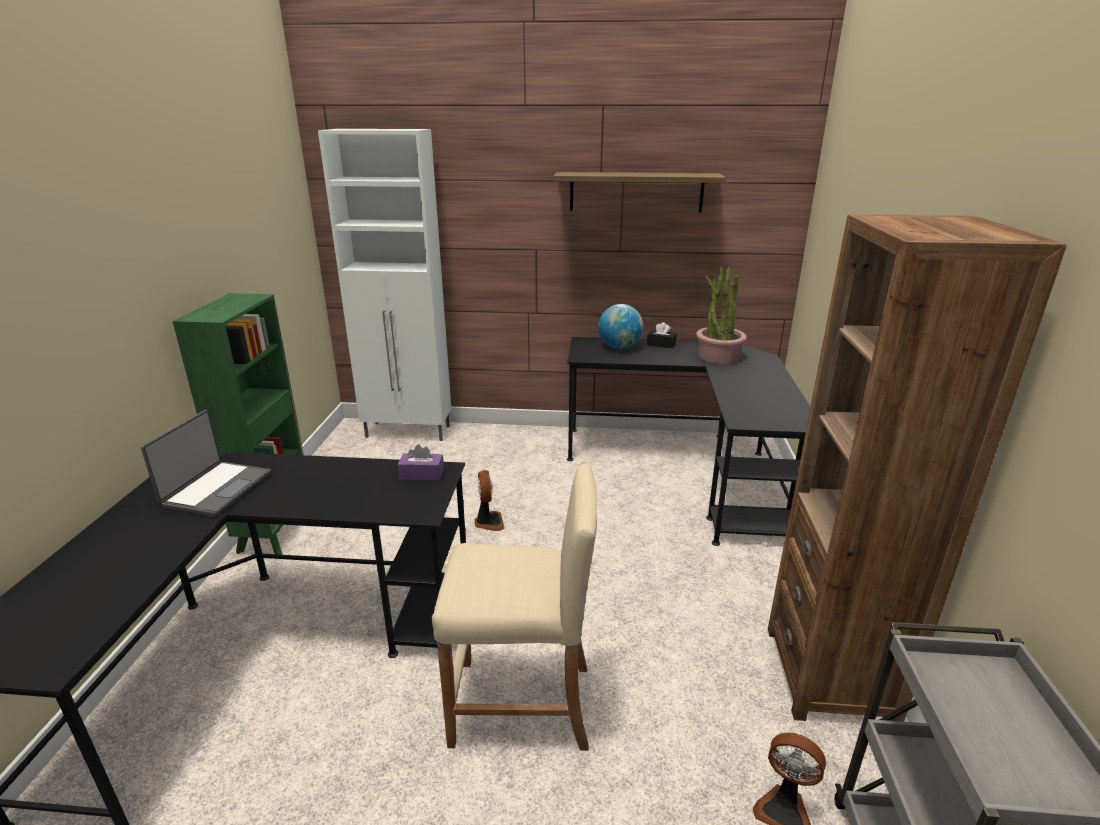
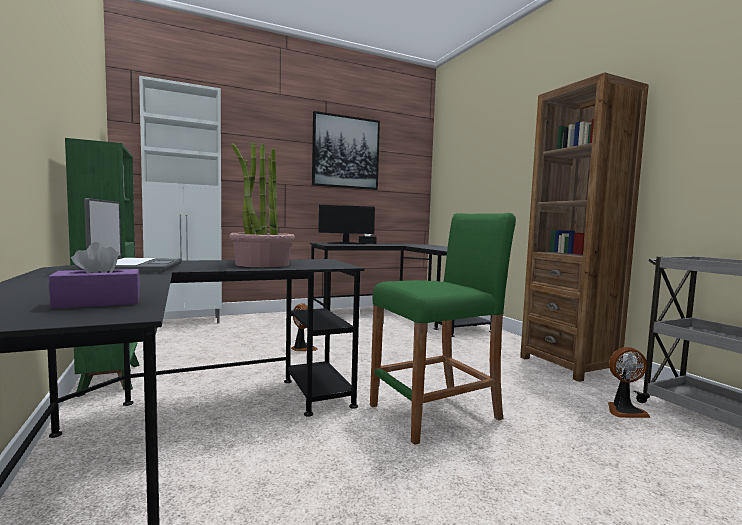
camera: 30 degrees left, 20 degrees down
purple tissue box [397,444,444,480] -> purple tissue box moved to [49,242,140,309]
beige stool [432,463,597,751] -> green stool [370,213,516,445]
shelf [554,172,726,212] -> picture [312,111,380,190]
globe [598,304,643,349] -> monitor [318,205,375,244]
potted plant [696,267,747,364] -> potted plant moved to [230,142,295,267]

